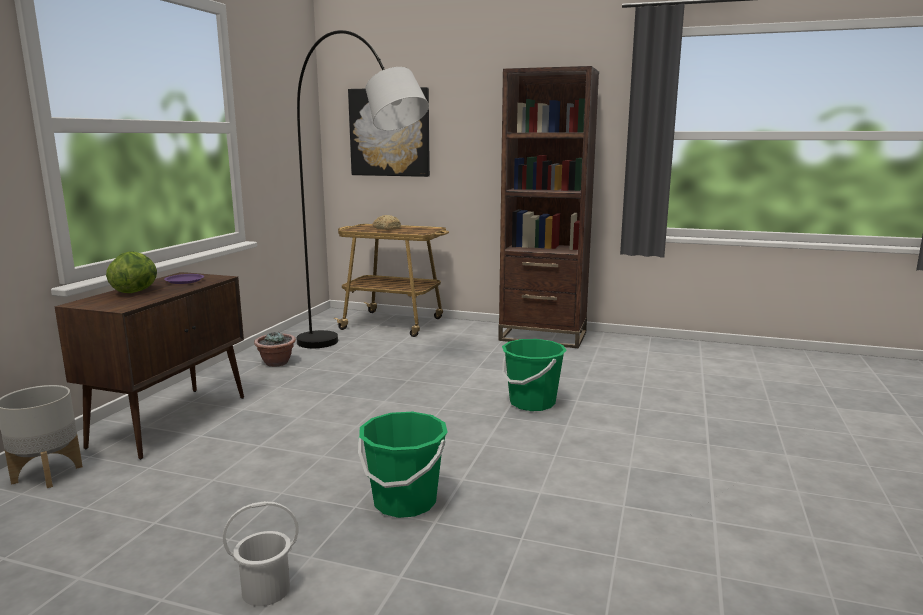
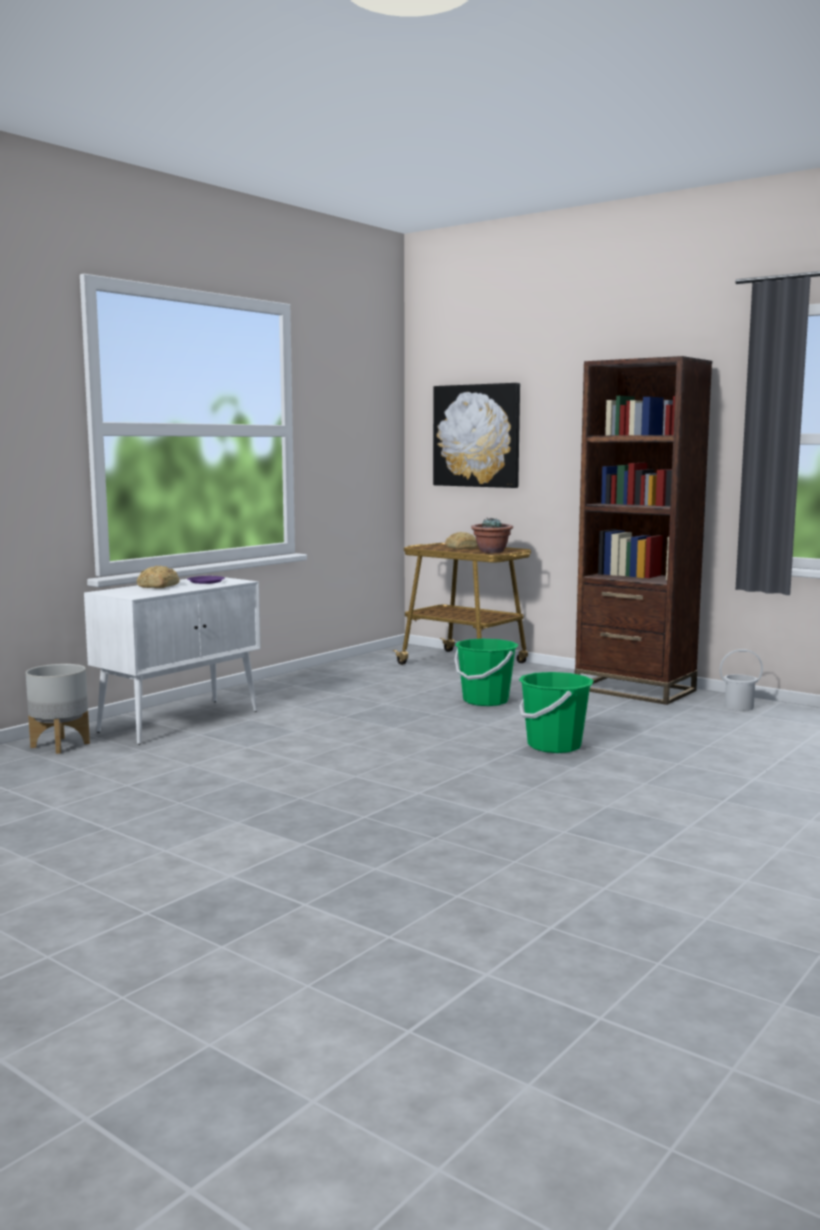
camera: 20 degrees right, 5 degrees down
brown cabinet [55,272,244,460] -> white cabinet [84,577,261,745]
lettuce [106,252,157,293] -> bread [137,566,180,588]
white bucket [223,501,299,606] -> white bucket moved to [720,649,763,711]
potted plant [254,331,296,367] -> potted plant moved to [471,518,513,553]
grey floor lamp [296,30,429,348] -> none
green bucket [358,412,448,518] -> green bucket moved to [455,639,519,706]

